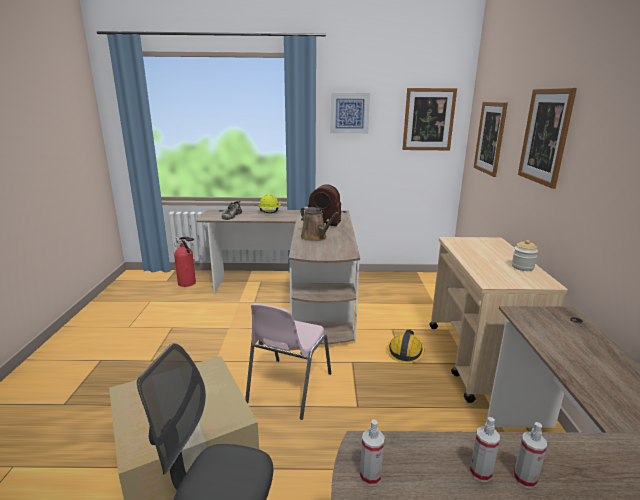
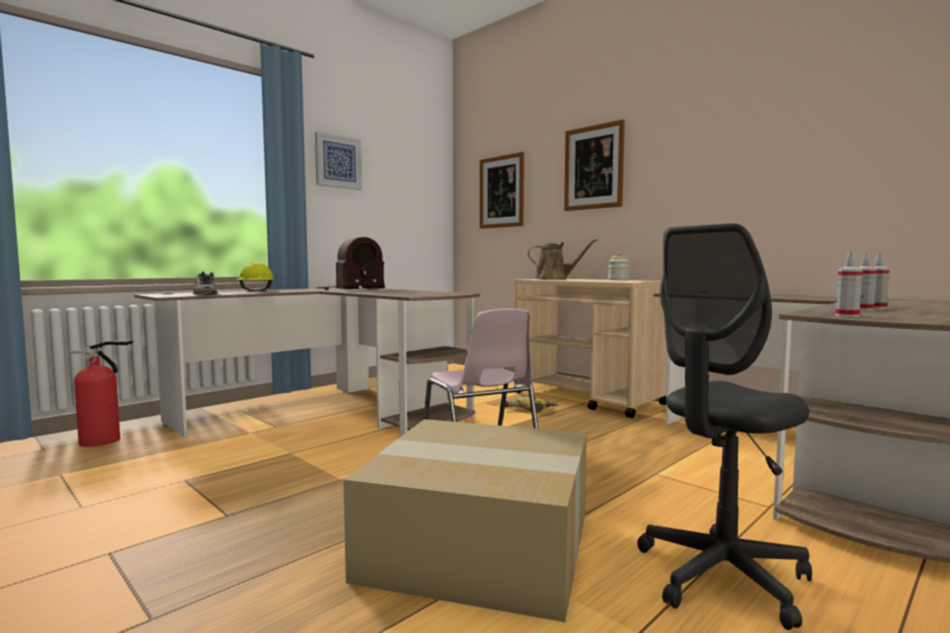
camera: 45 degrees left, 15 degrees down
brown watering can [300,207,338,241] -> brown watering can moved to [528,239,597,280]
hard hat [387,330,424,364] -> power drill [500,397,558,413]
picture [402,88,457,150] -> none

